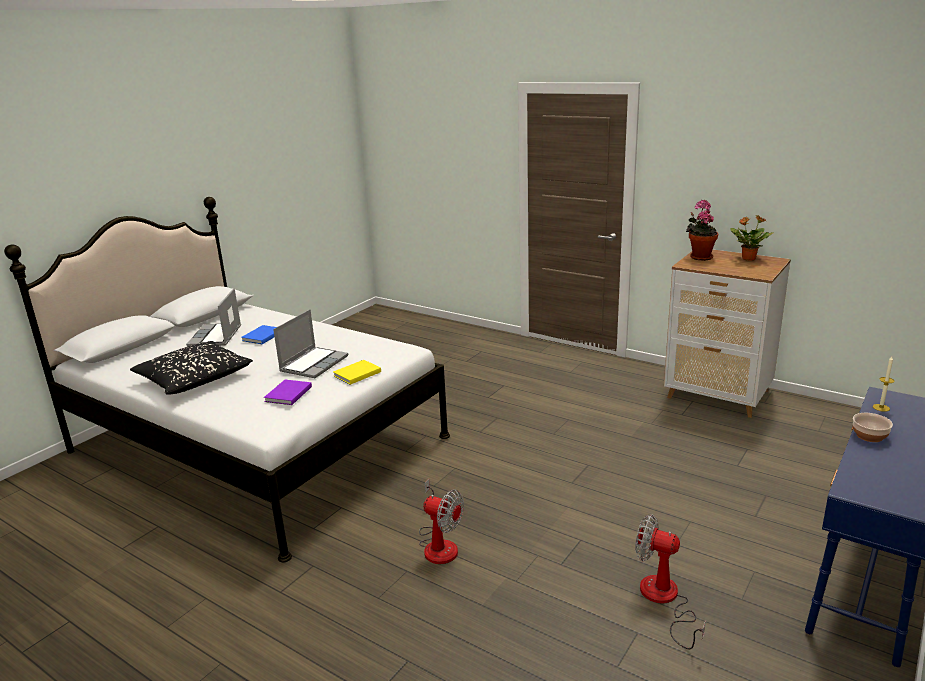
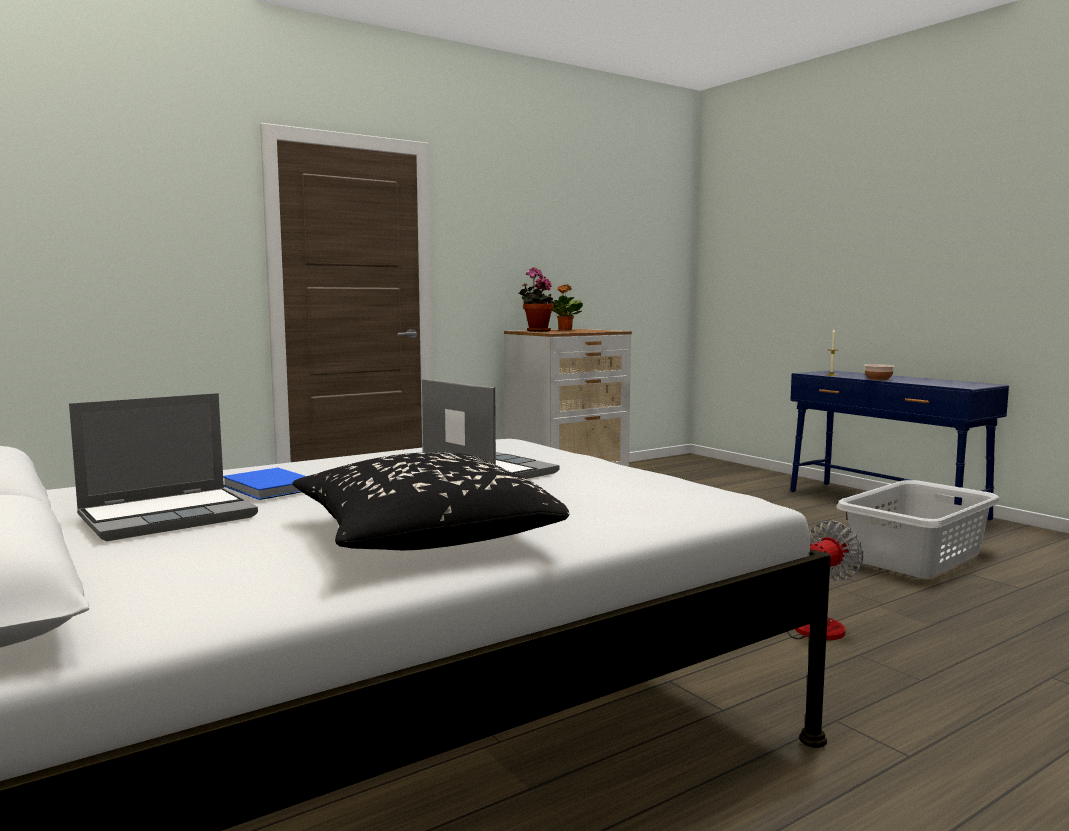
camera: 70 degrees left, 15 degrees down
laptop [186,288,241,347] -> laptop turned 60 degrees counterclockwise [69,393,258,542]
purple book [264,380,312,405] -> none
yellow book [333,360,381,385] -> none
fan [635,515,706,649] -> grey laundry basket [836,480,1000,578]

